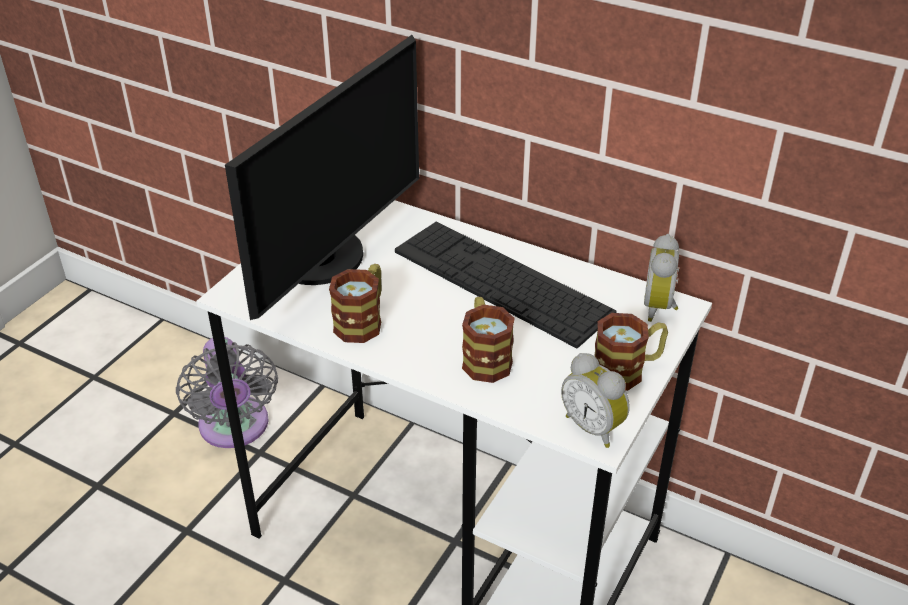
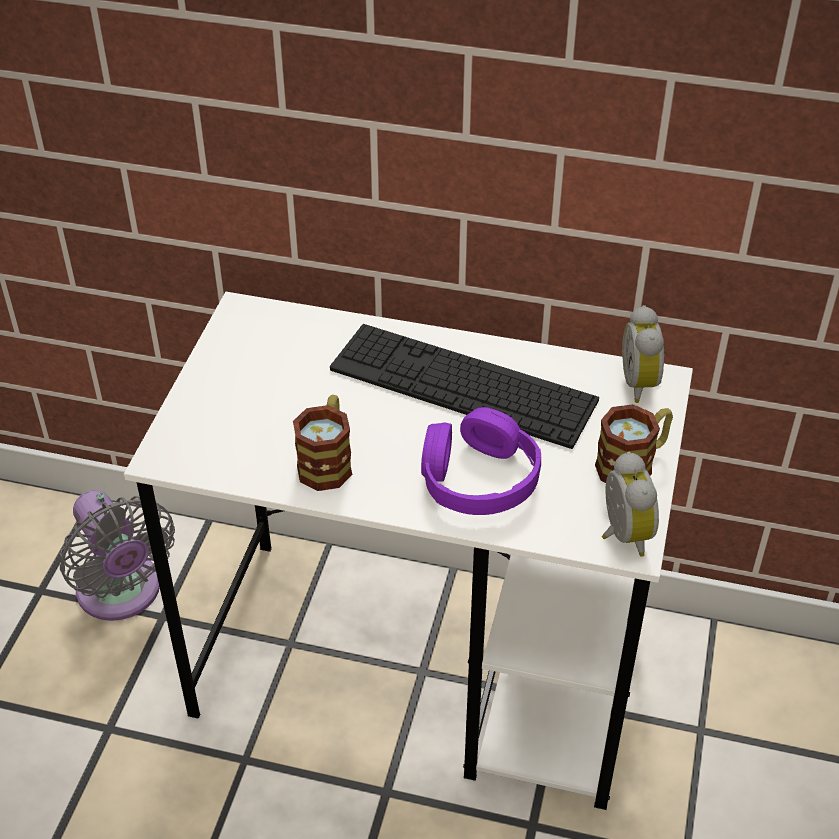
camera: 15 degrees left, 5 degrees up
monitor [225,35,419,320] -> none
mug [462,297,515,383] -> purple headphones [421,407,541,515]
alarm clock [561,353,630,448] -> alarm clock turned 135 degrees counterclockwise [602,452,659,557]

